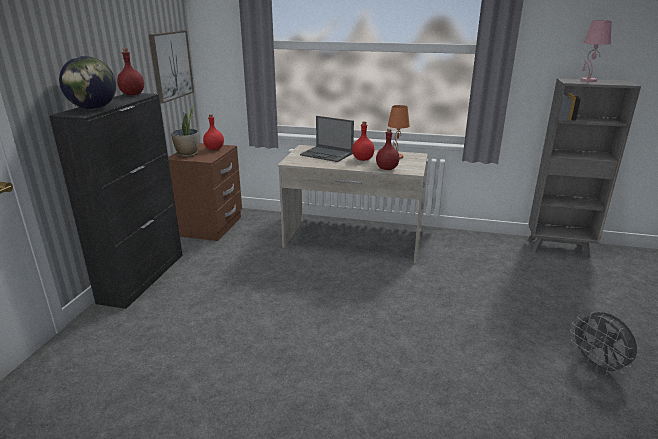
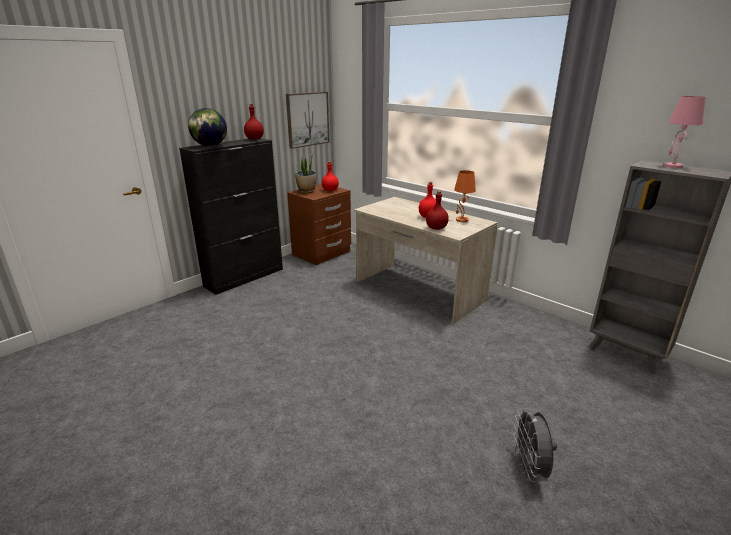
camera: 30 degrees right, 0 degrees up
laptop [300,116,354,162] -> none

